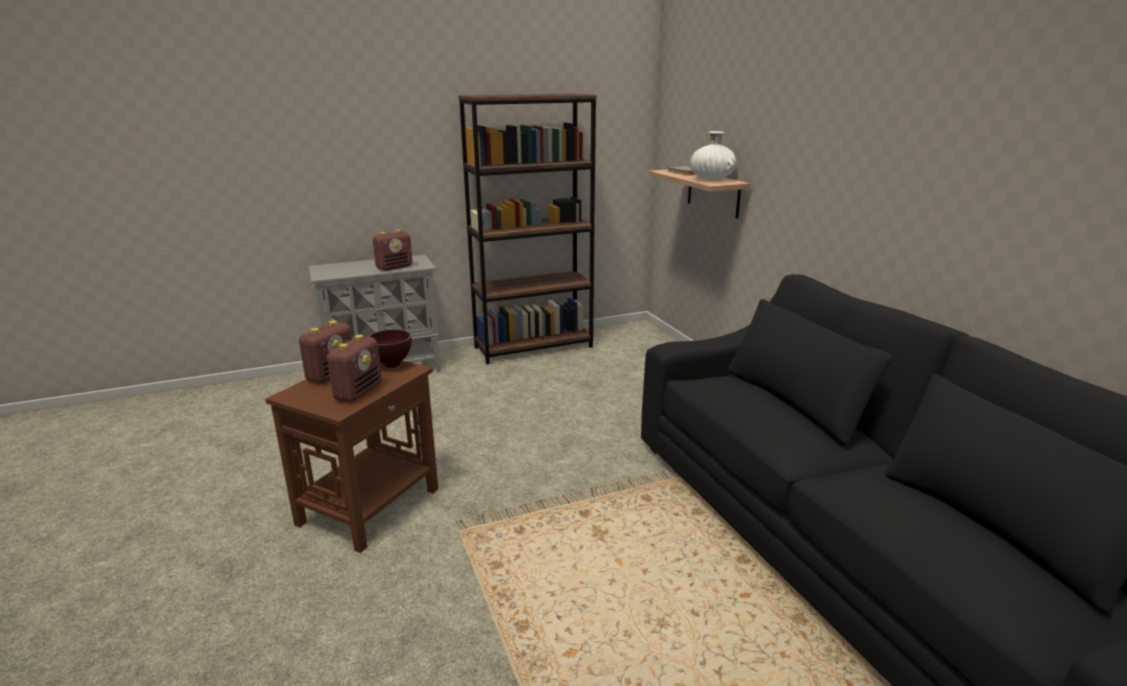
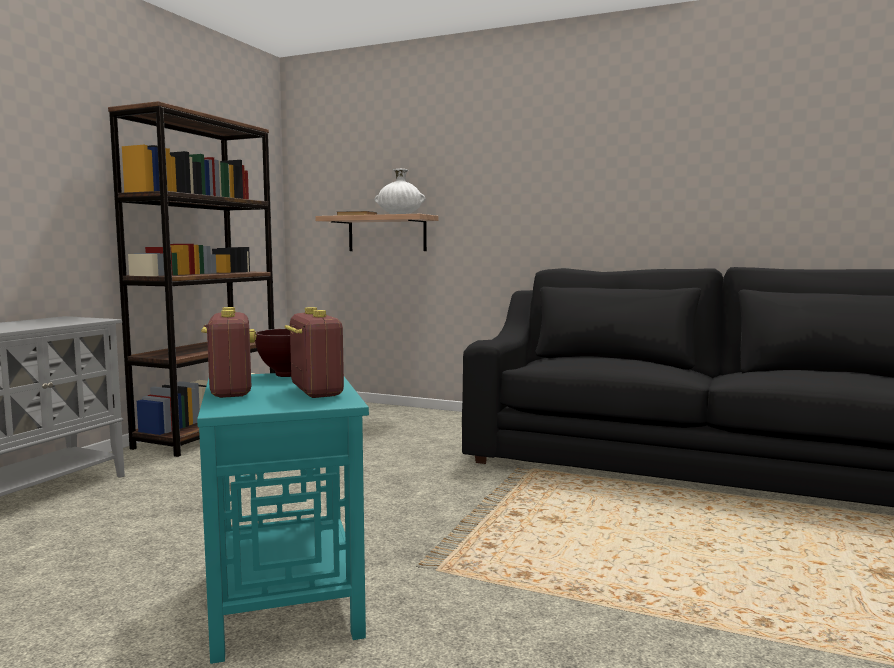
camera: 45 degrees left, 15 degrees down
brown side table [265,361,438,553] -> turquoise side table [197,373,369,664]
radio [373,230,413,271] -> none

